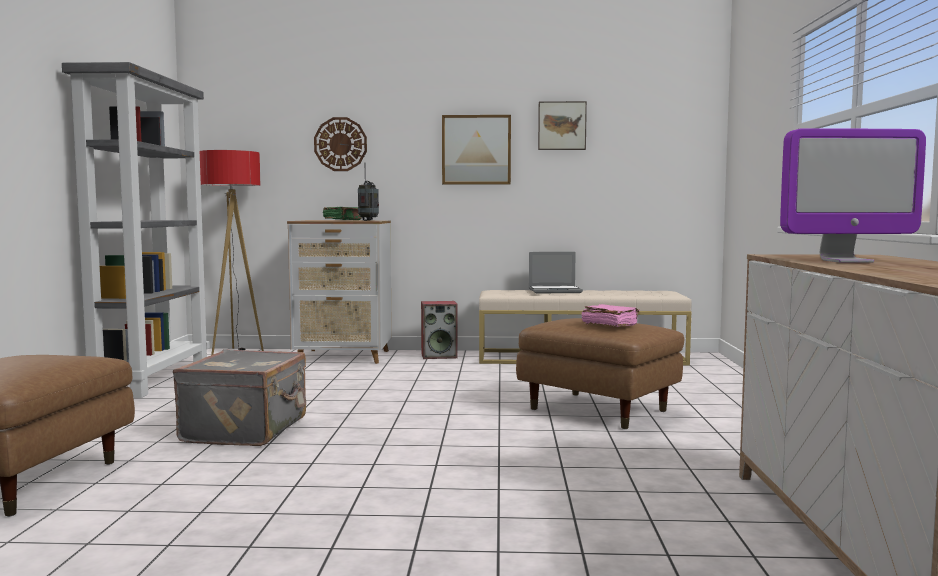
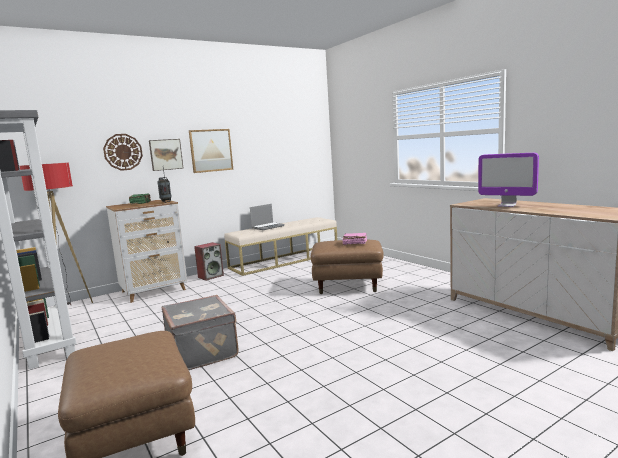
camera: 35 degrees left, 5 degrees up
picture [538,101,587,150] -> picture moved to [149,139,183,171]
monitor [780,128,926,263] -> monitor turned 75 degrees clockwise [478,153,539,207]

